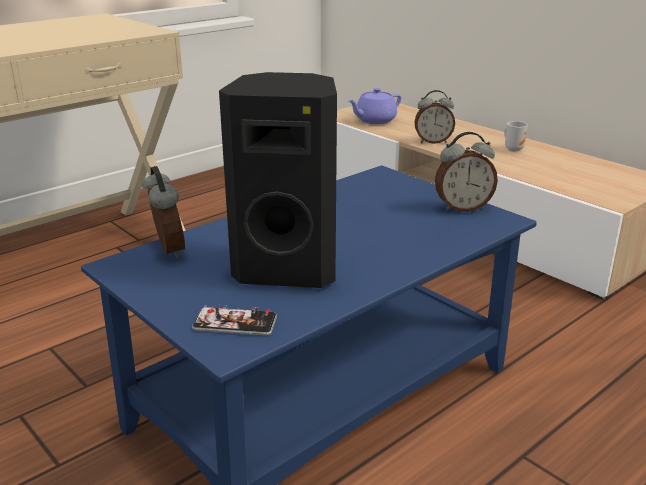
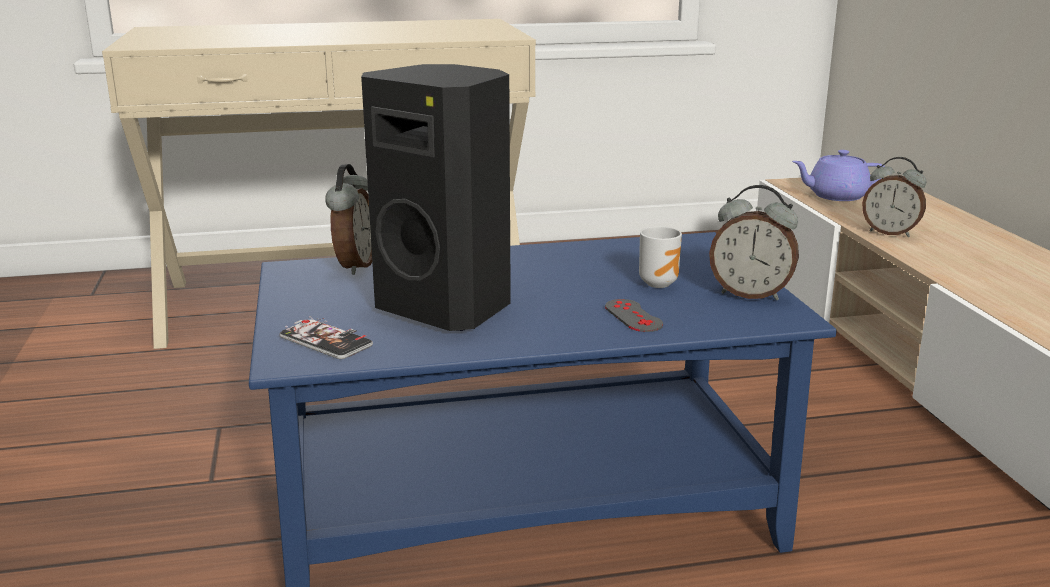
camera: 30 degrees right, 5 degrees down
mug [504,121,528,152] -> mug moved to [639,226,682,288]
none -> grey game controller [605,299,663,332]

